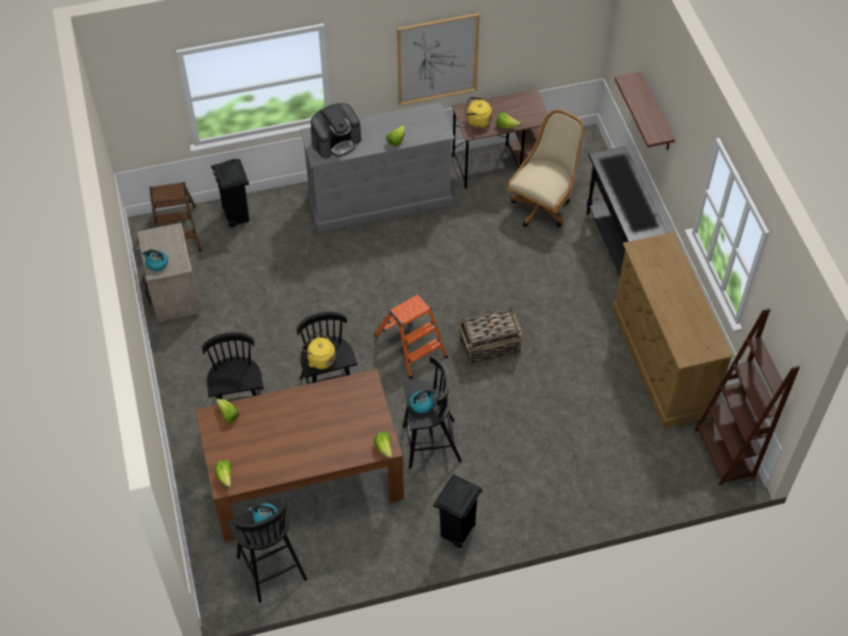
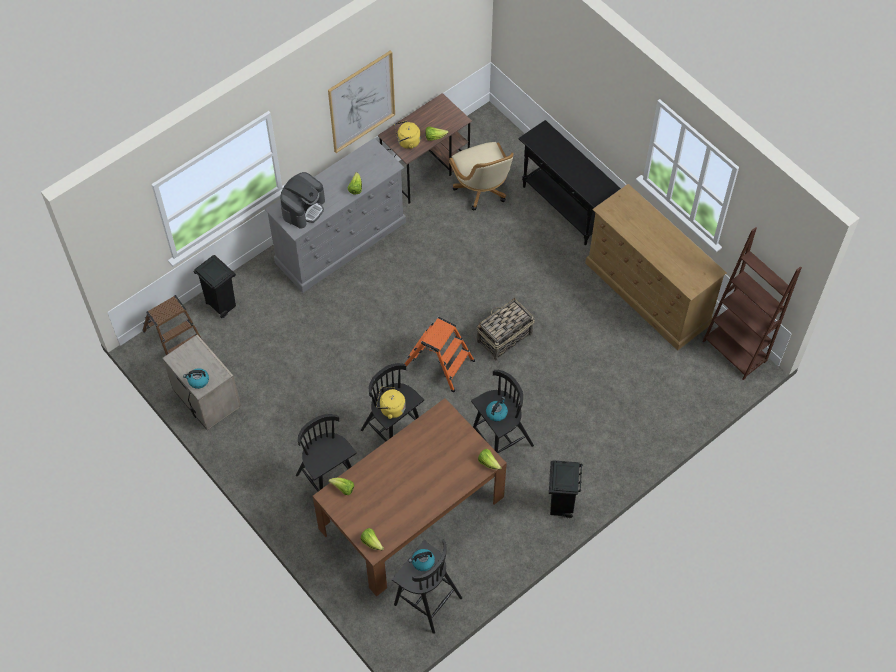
camera: 25 degrees left, 5 degrees up
beige office chair [507,109,583,227] -> beige office chair turned 150 degrees clockwise [449,142,514,210]
shelf [615,72,675,150] -> none

